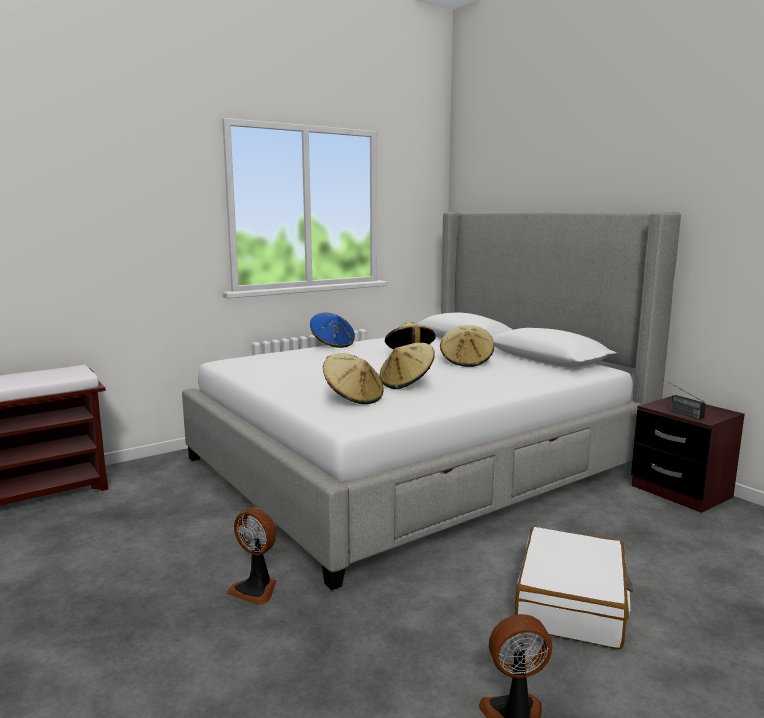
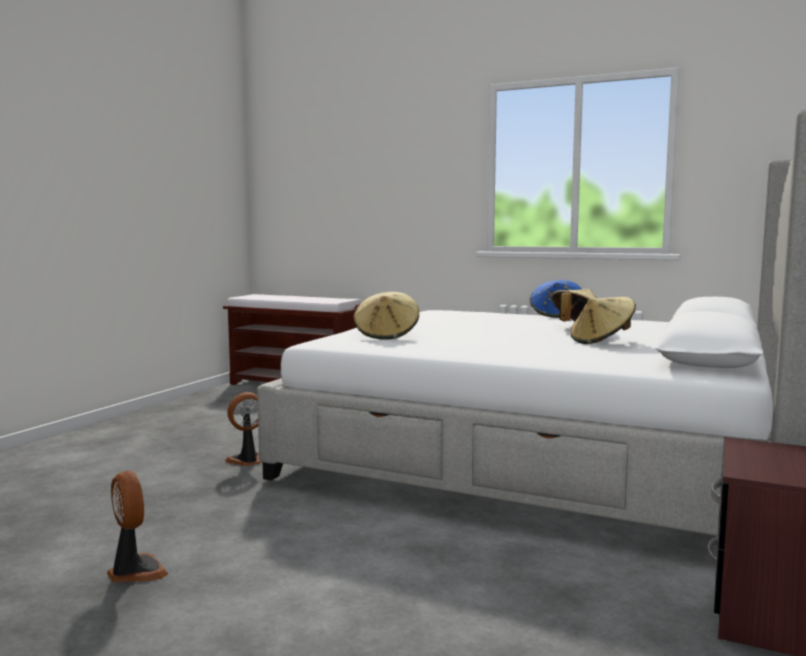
camera: 60 degrees right, 5 degrees down
fan [226,508,276,606] -> fan turned 60 degrees clockwise [225,392,261,466]
beige hat [379,343,435,389] -> none
white suitcase [515,527,633,649] -> none
radio [663,379,706,419] -> none

